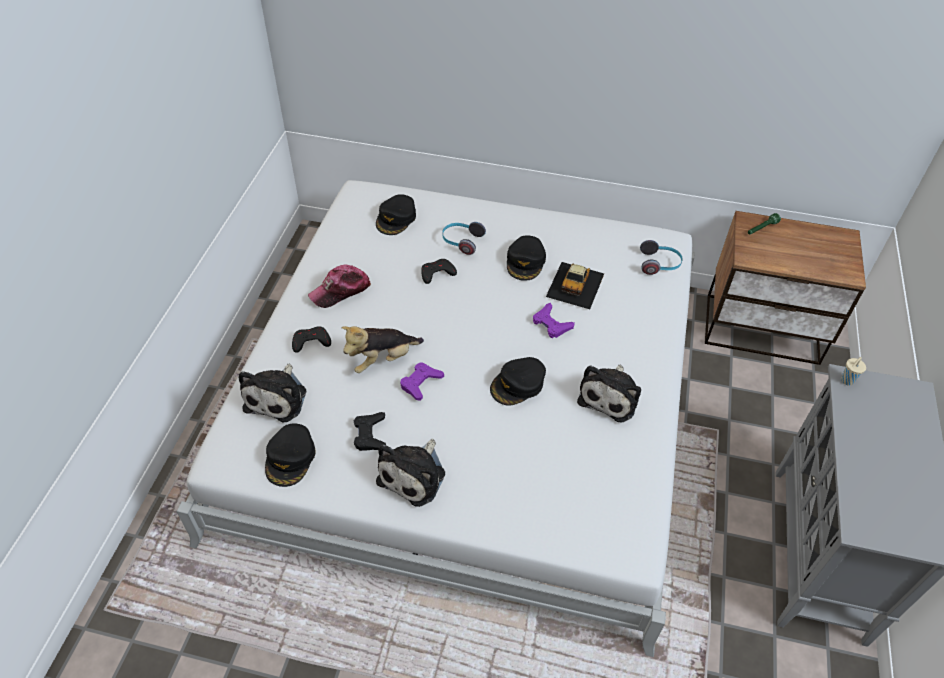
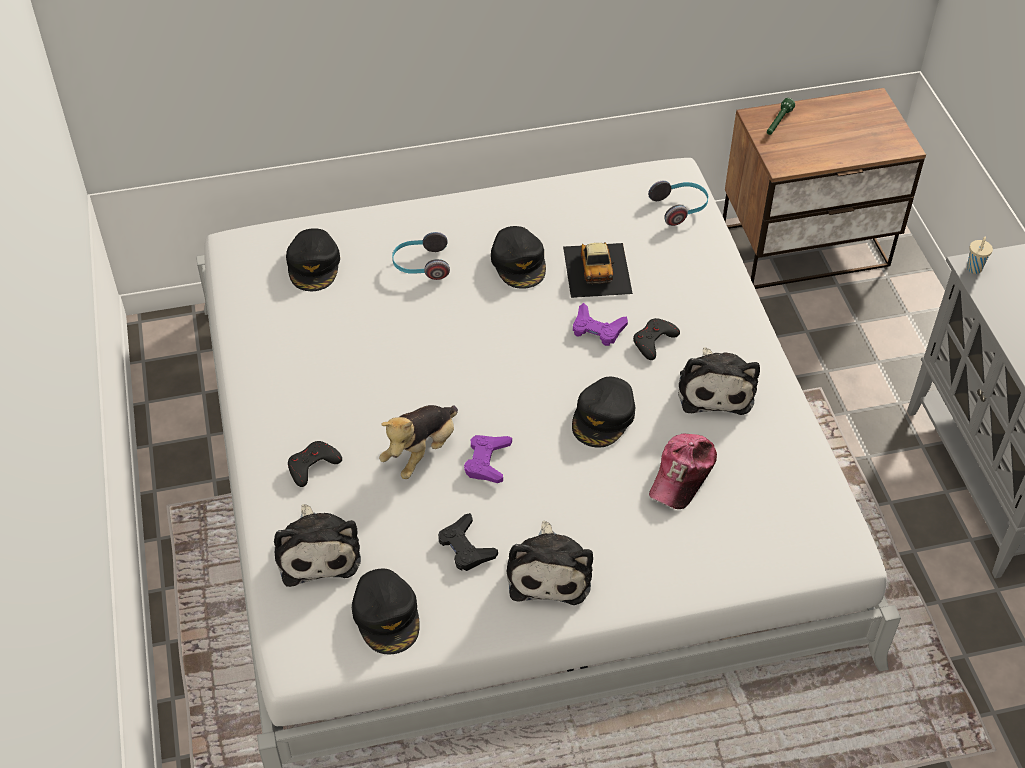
camera: 25 degrees left, 0 degrees up
cap [308,264,371,308] -> cap moved to [649,433,717,509]
black game controller [421,259,457,284] -> black game controller moved to [633,318,680,360]

